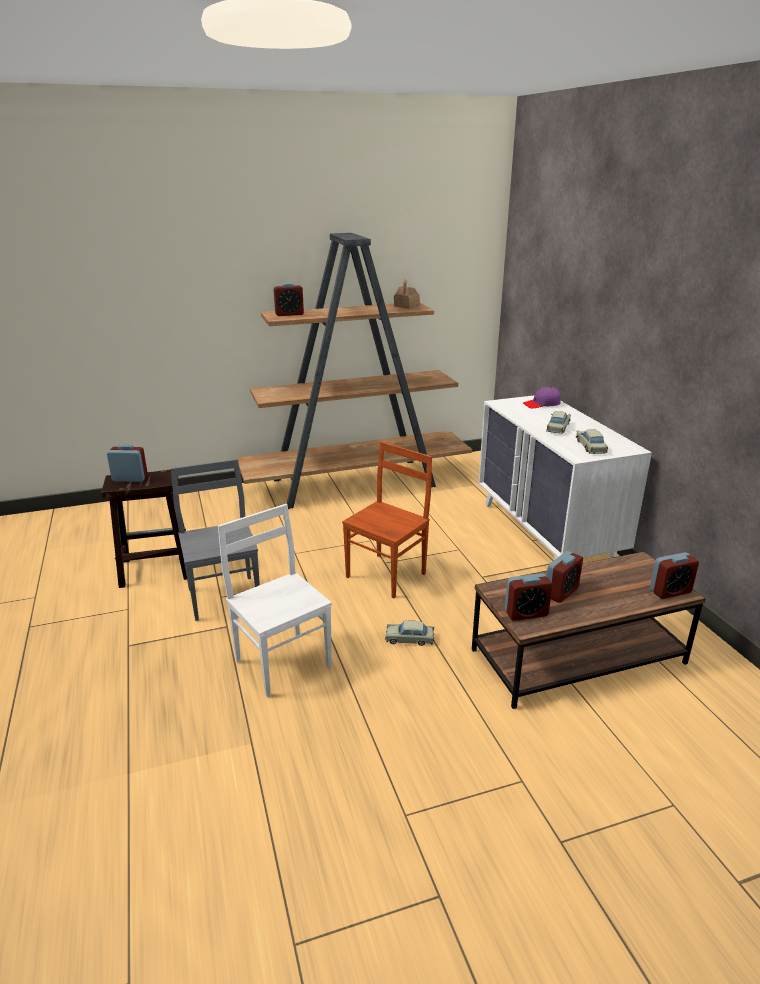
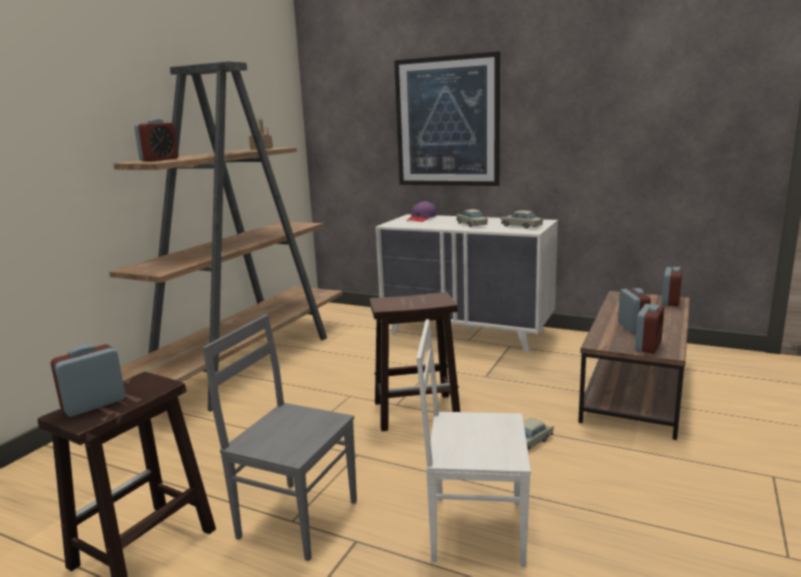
camera: 45 degrees left, 10 degrees down
brown chair [342,442,432,598] -> brown stool [370,292,460,431]
none -> picture [394,51,500,186]

